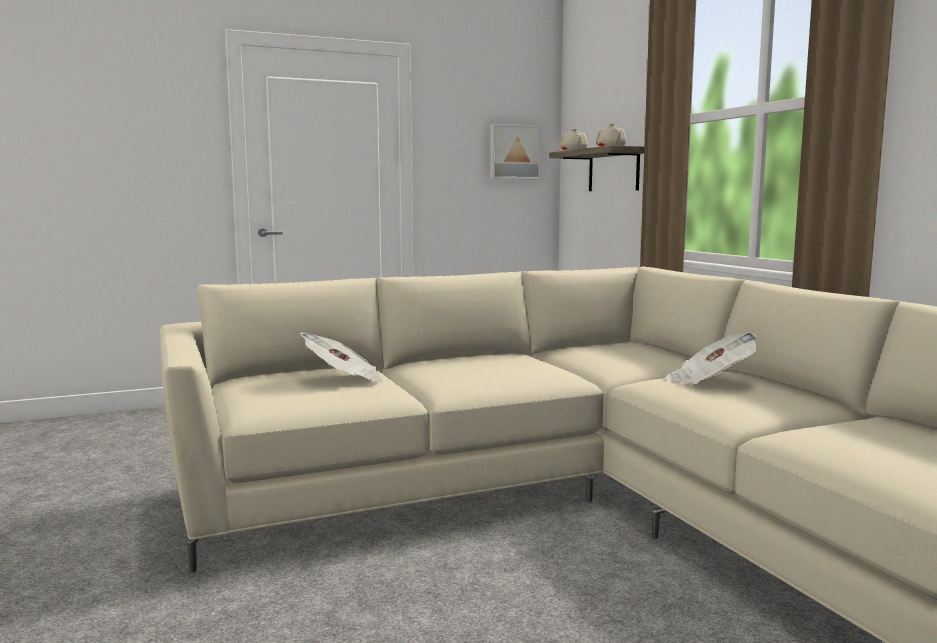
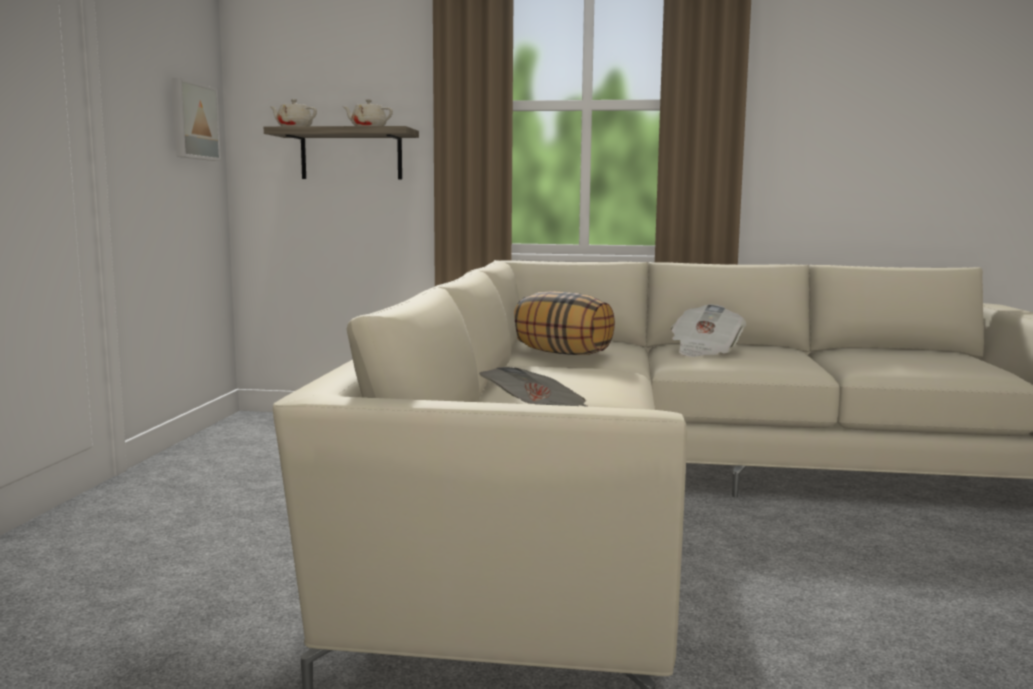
camera: 60 degrees left, 0 degrees up
none -> pillow [514,291,615,355]

